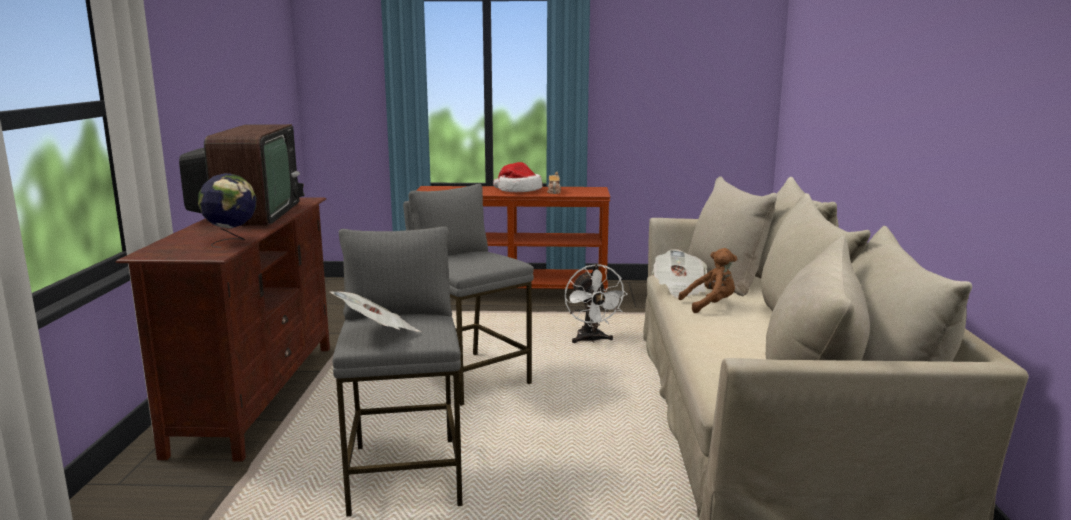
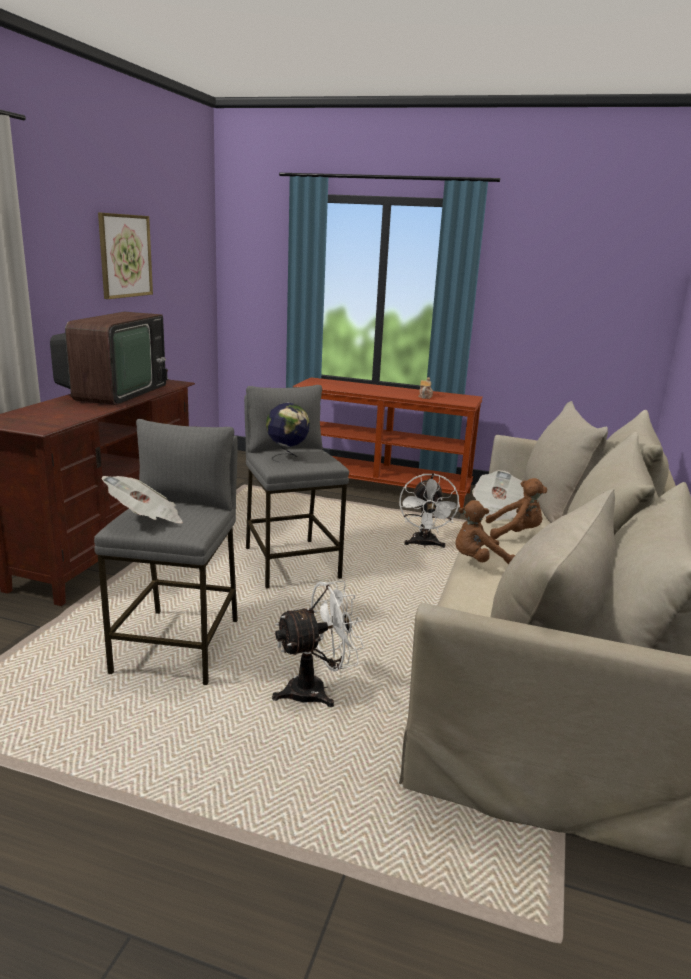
camera: 15 degrees right, 5 degrees up
globe [198,173,256,248] -> globe moved to [266,403,310,462]
hat [493,162,542,192] -> none
none -> picture [98,212,153,299]
none -> white fan [272,580,364,707]
none -> brown plush toy [455,500,515,565]

